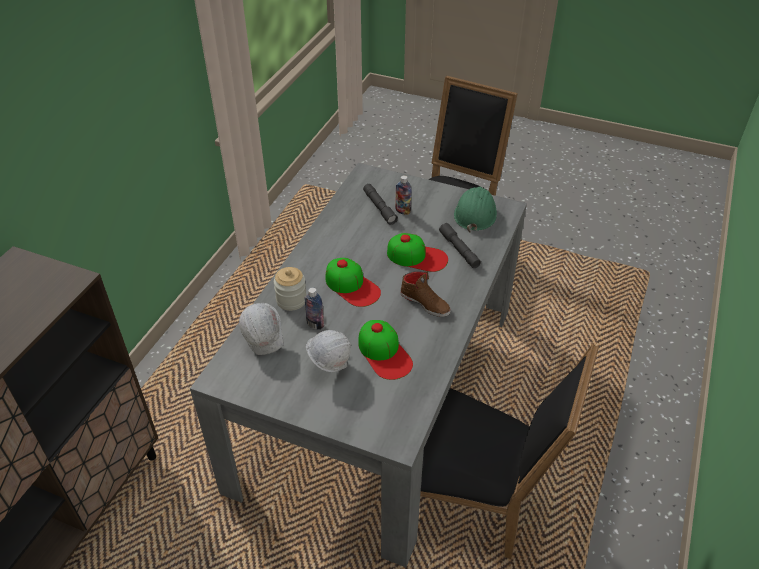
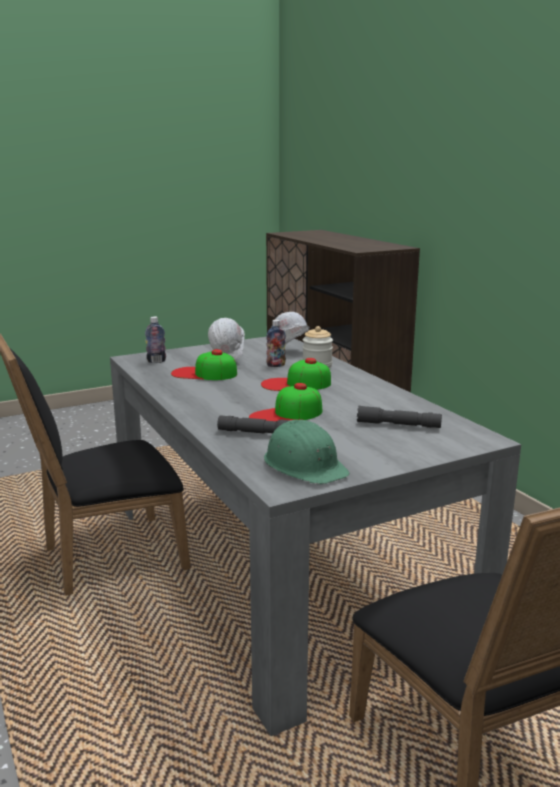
camera: 130 degrees right, 25 degrees down
bottle [395,175,412,215] -> bottle moved to [145,316,166,363]
brown shoe [400,271,451,317] -> none

